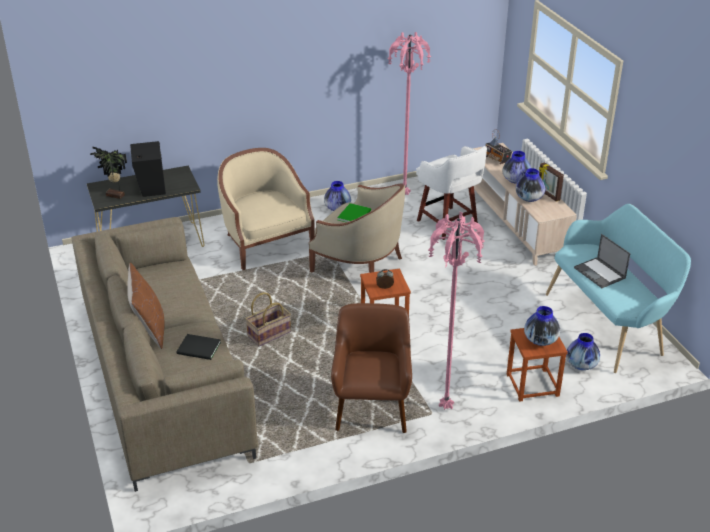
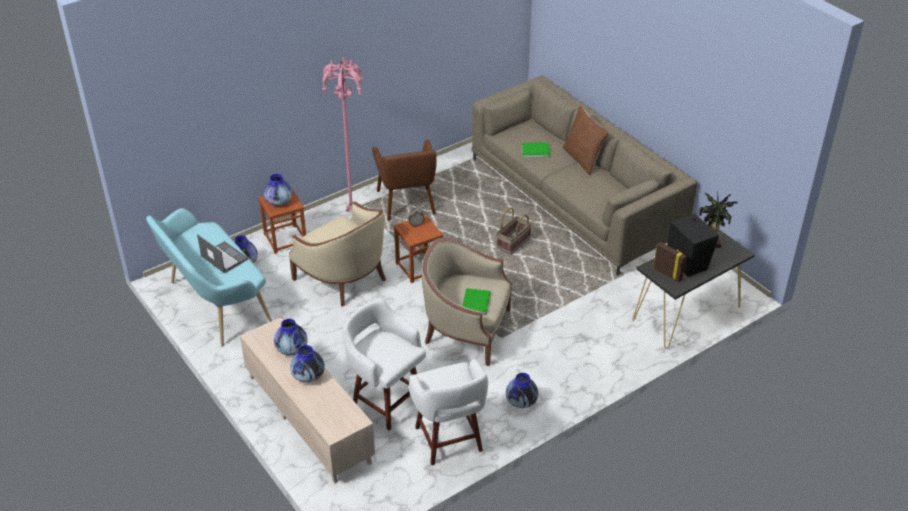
camera: 165 degrees right, 5 degrees up
black book [176,334,221,360] -> green book [522,143,550,157]
beige armchair [217,148,315,270] -> beige armchair moved to [289,201,386,306]
pink floor lamp [387,32,431,195] -> white stool [409,359,488,465]
radio [485,129,512,164] -> none
picture frame [539,162,564,202] -> picture frame moved to [653,242,687,282]

